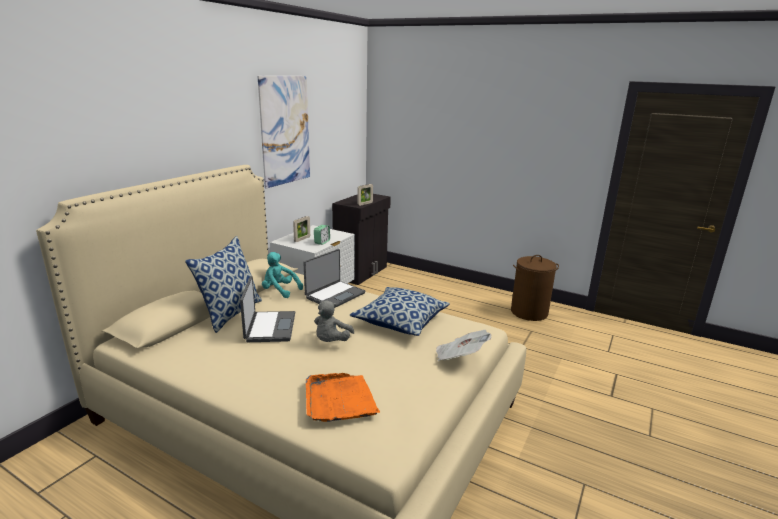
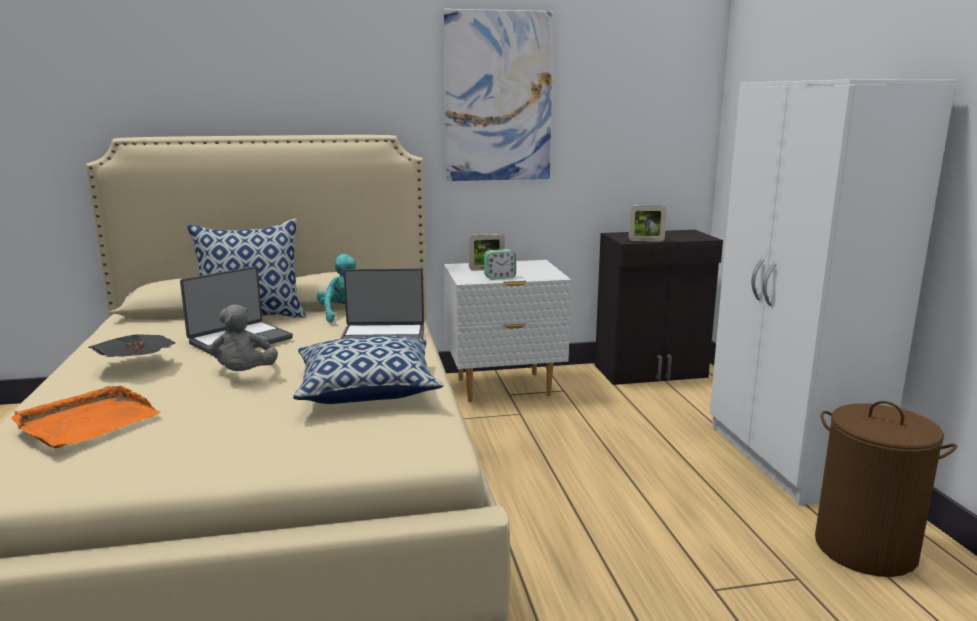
camera: 50 degrees right, 5 degrees down
grey plush toy [314,300,354,342] -> grey plush toy turned 75 degrees counterclockwise [210,304,278,371]
newspaper [436,330,491,361] -> newspaper moved to [88,334,175,357]
none -> white wardrobe [710,79,956,505]

